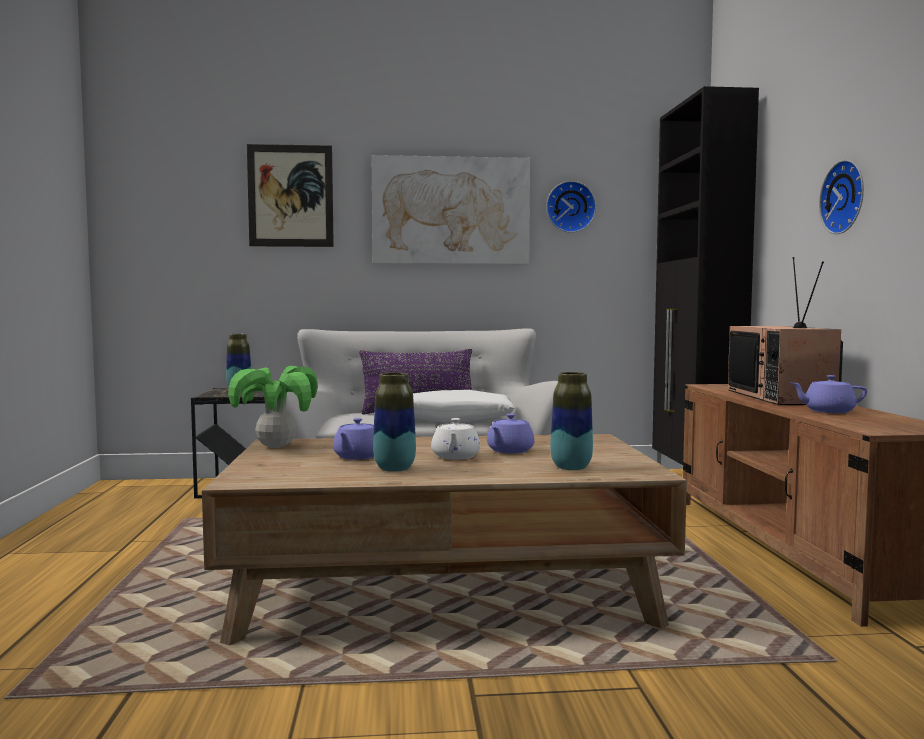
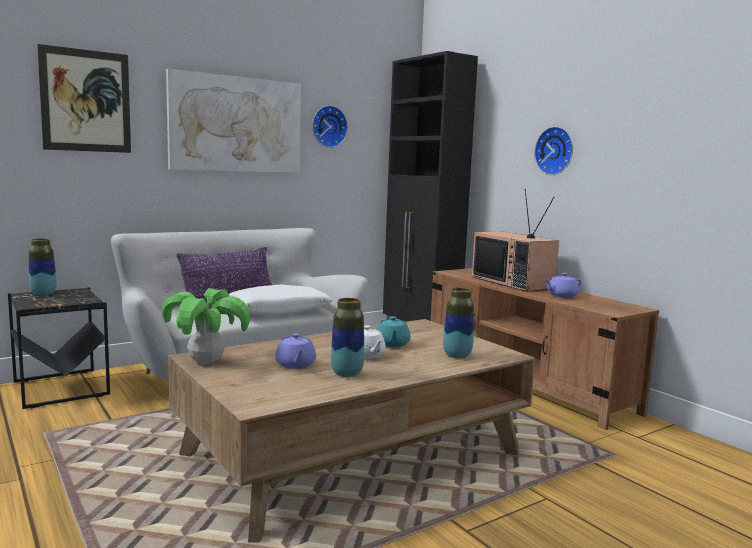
camera: 30 degrees left, 5 degrees up
purple teapot [487,414,535,453] -> turquoise teapot [376,316,410,347]

